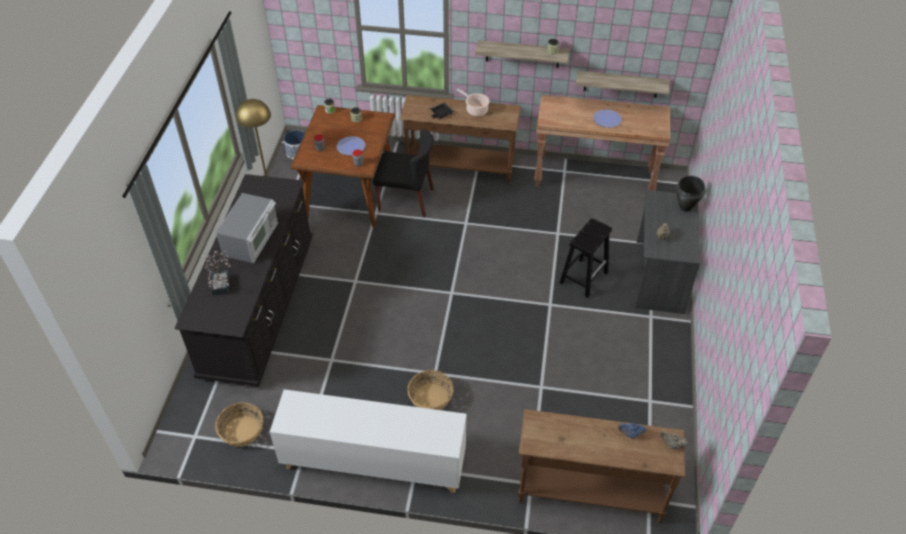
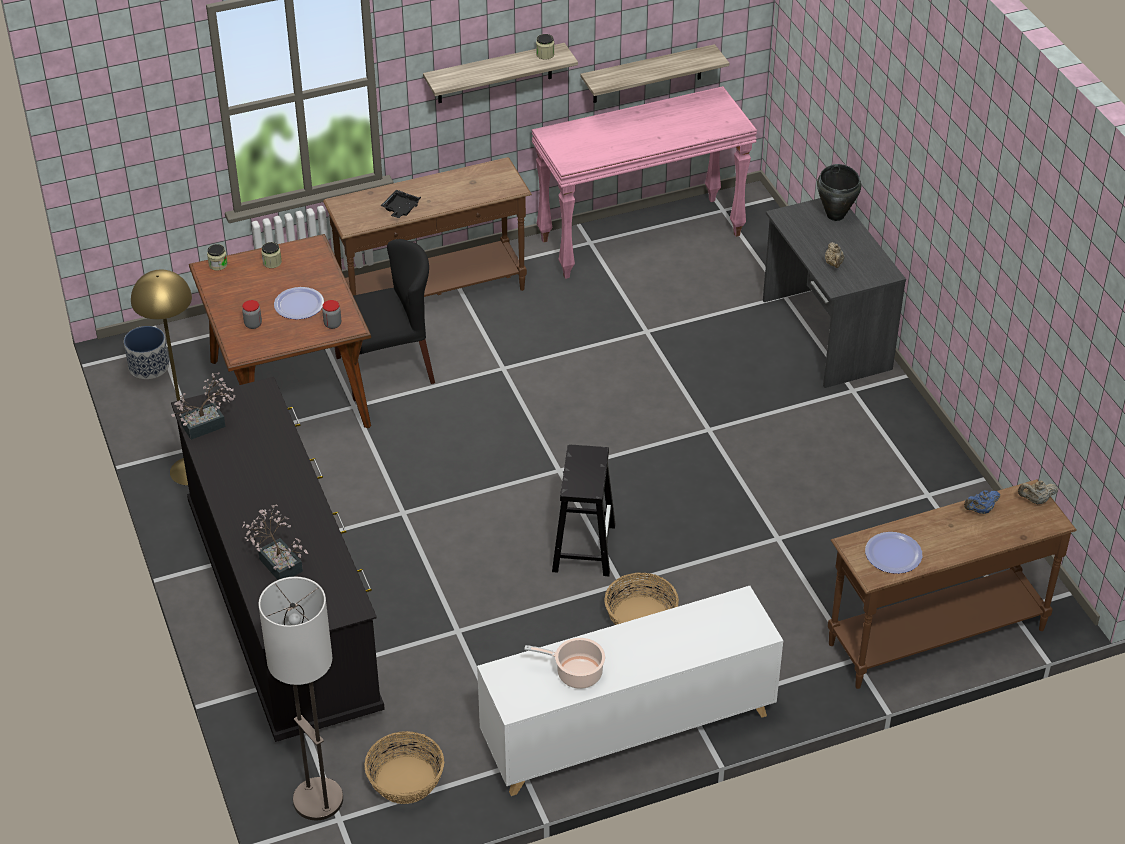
camera: 30 degrees left, 5 degrees down
microwave [216,193,278,263] -> none
cooking pot [457,89,490,116] -> cooking pot moved to [524,638,605,689]
brown console table [534,95,670,191] -> pink console table [532,86,757,279]
black stool [560,218,612,298] -> black stool moved to [552,445,615,576]
plate [593,109,622,128] -> plate moved to [865,532,922,574]
none -> potted plant [171,372,235,440]
none -> floor lamp [258,577,343,820]

